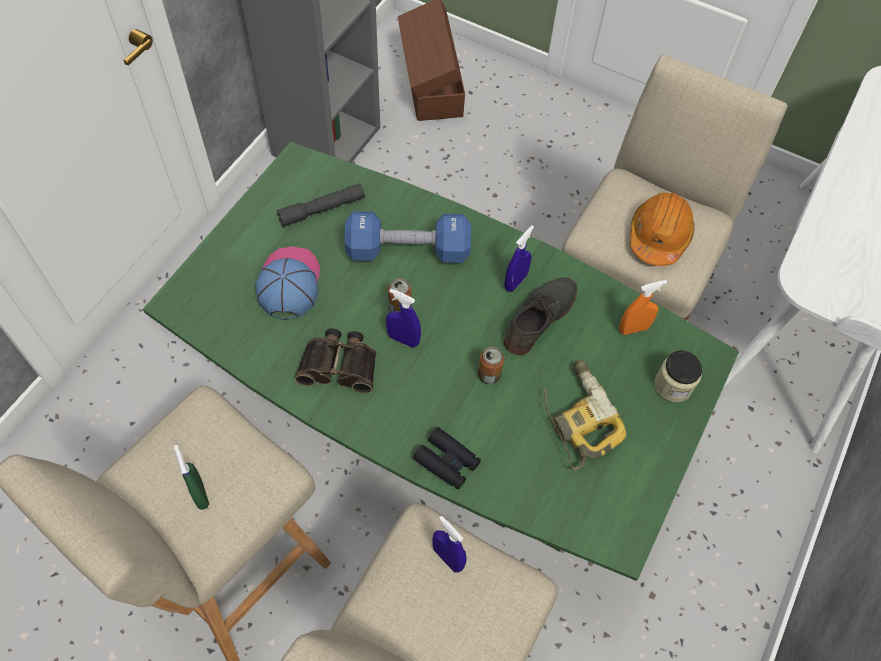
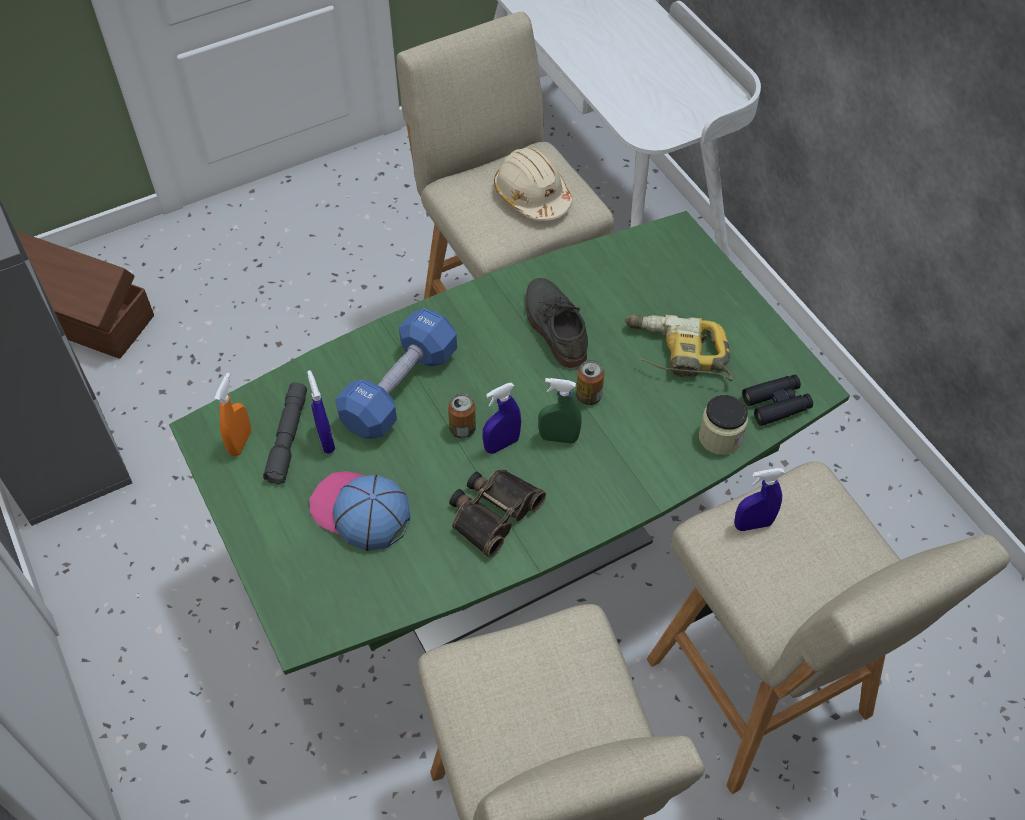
camera: 55 degrees left, 5 degrees down
green spray bottle [174,445,209,510] -> green spray bottle moved to [538,378,581,444]
black binoculars [413,427,481,490] -> black binoculars moved to [742,374,813,426]
blue spray bottle [504,225,534,292] -> blue spray bottle moved to [307,370,335,453]
orange spray bottle [619,280,667,335] -> orange spray bottle moved to [214,373,251,456]
orange hard hat [630,192,695,266] -> beige hard hat [494,147,572,221]
jar [654,350,702,402] -> jar moved to [699,395,748,455]

